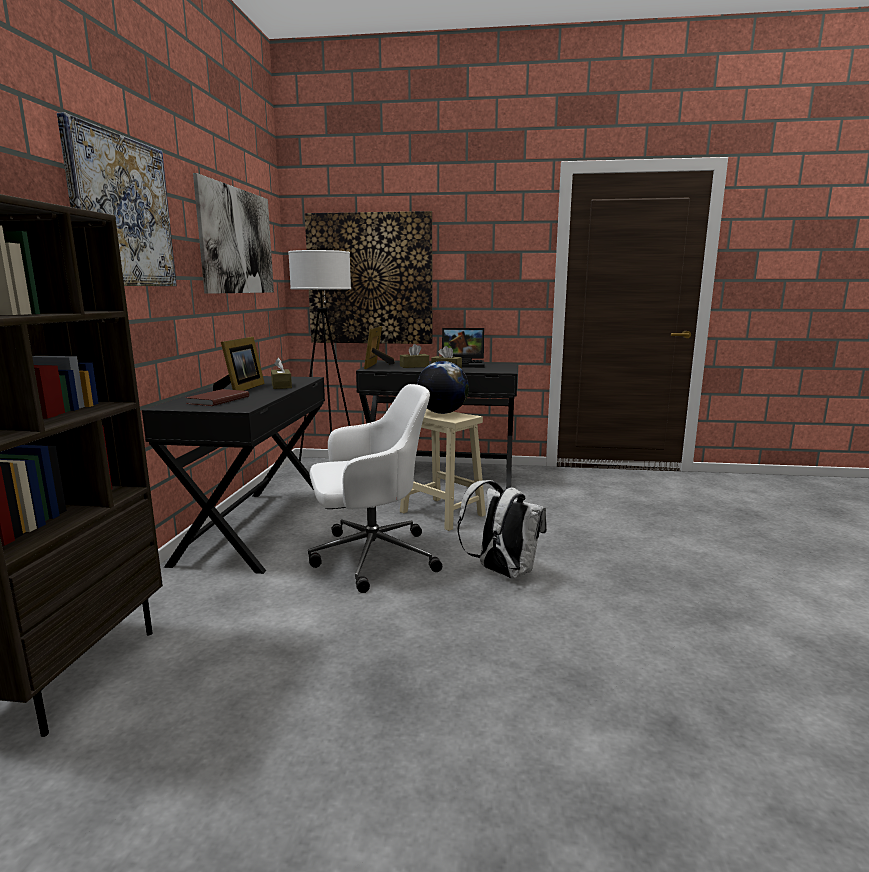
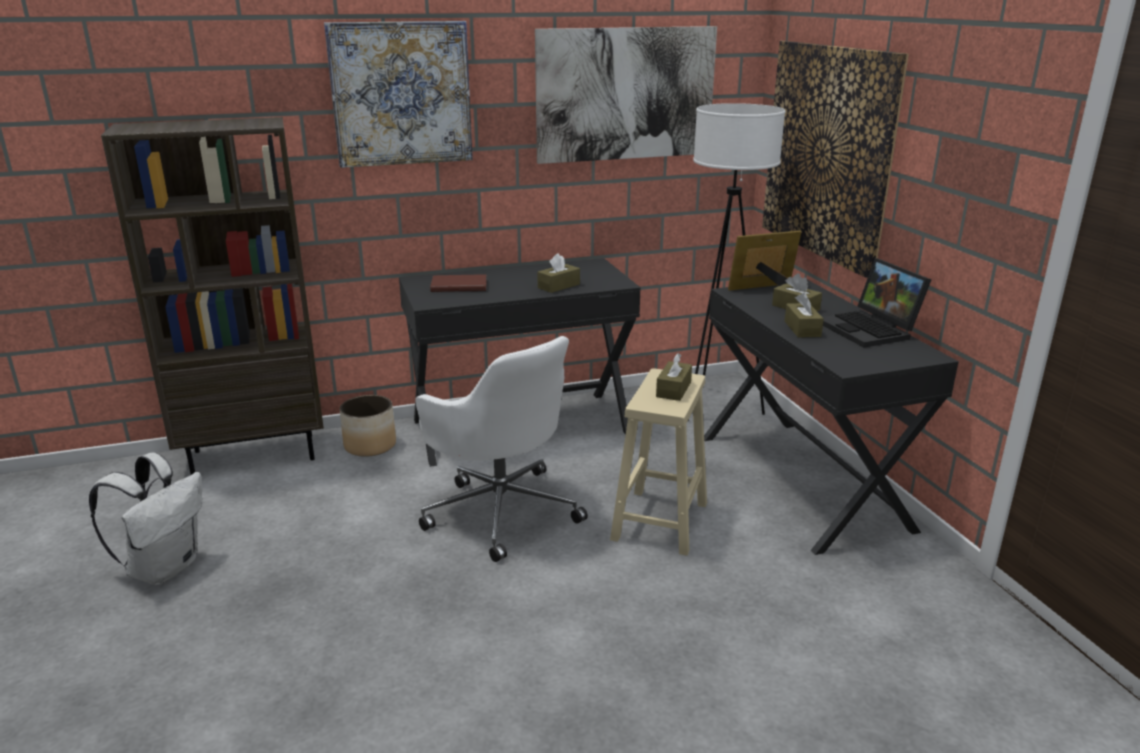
camera: 65 degrees right, 10 degrees up
picture frame [213,337,265,391] -> none
globe [417,361,469,414] -> brown tissue box [656,353,692,401]
white backpack [457,480,547,579] -> white backpack moved to [89,452,202,585]
none -> planter [340,395,396,457]

